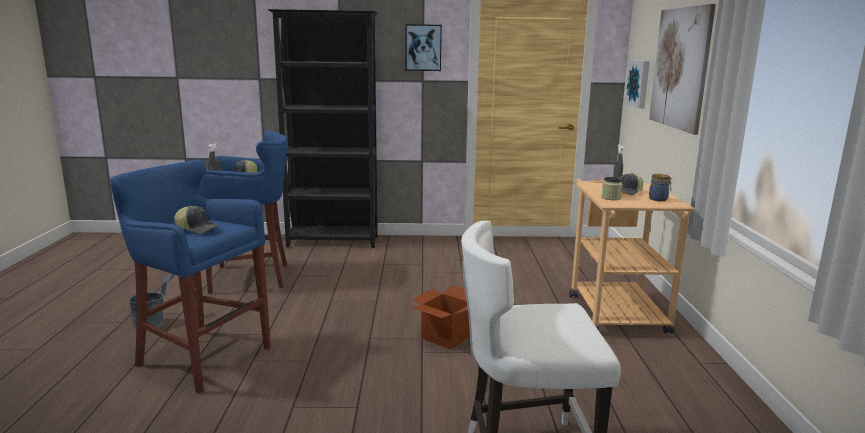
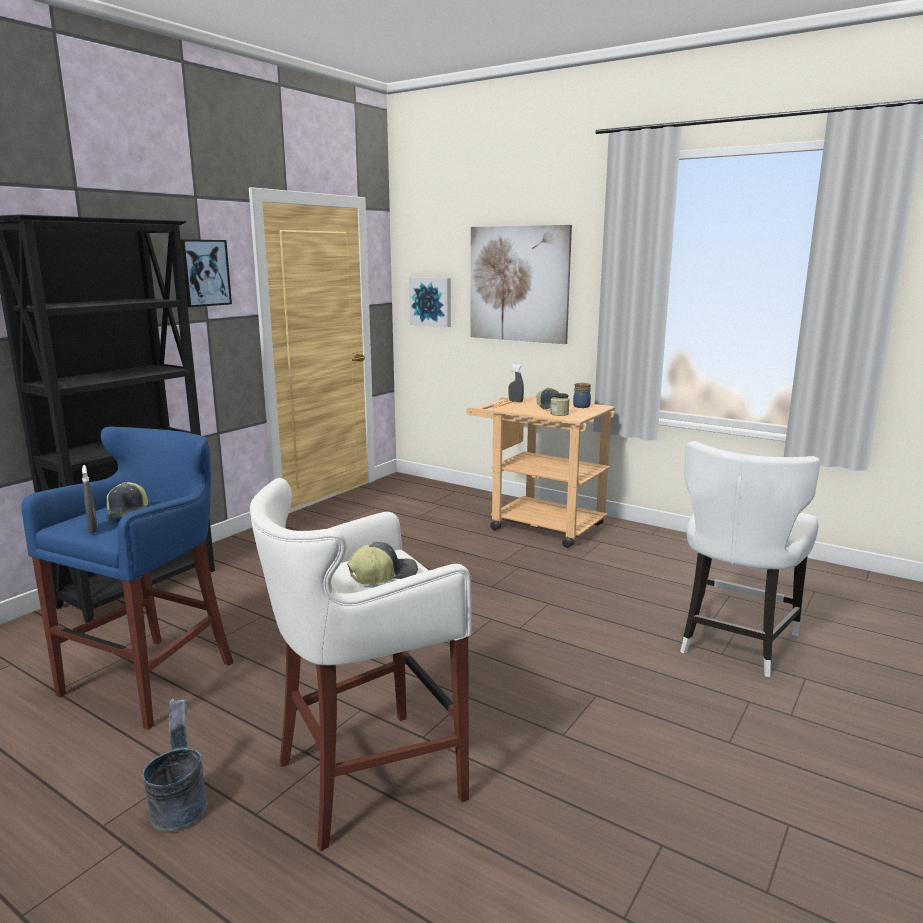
camera: 55 degrees left, 0 degrees up
blue stool [110,159,271,394] -> white stool [250,478,472,851]
cardboard box [412,285,470,350] -> none

